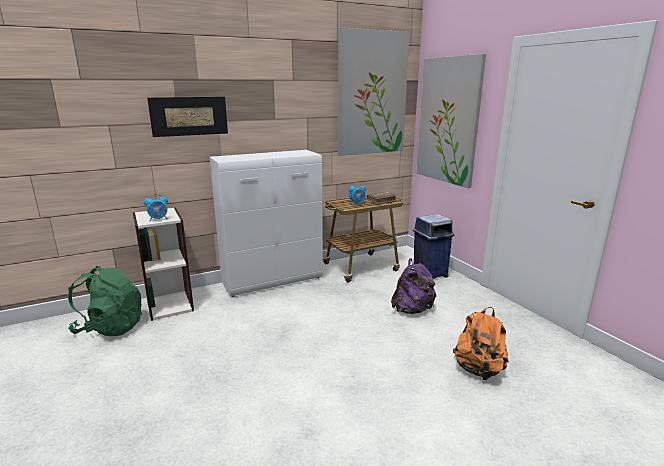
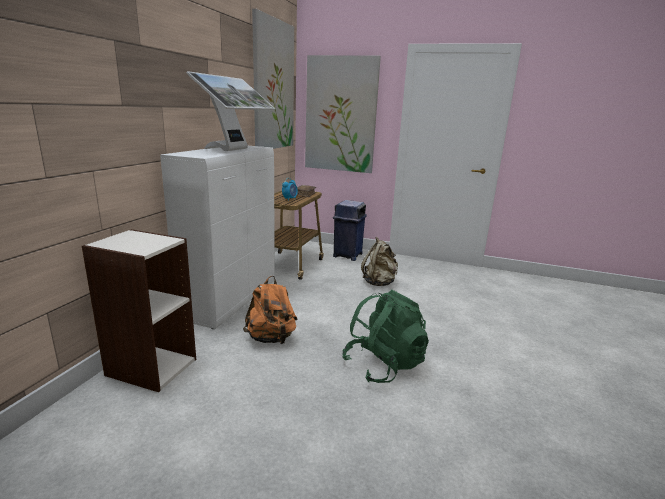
camera: 45 degrees left, 0 degrees up
green backpack [68,266,142,336] -> green backpack moved to [343,289,429,383]
alarm clock [144,193,168,221] -> none
picture [147,97,228,137] -> none
purple backpack [391,258,436,314] -> beige backpack [361,237,398,286]
orange backpack [453,307,509,380] -> orange backpack moved to [243,276,298,344]
none -> monitor [187,71,275,151]

